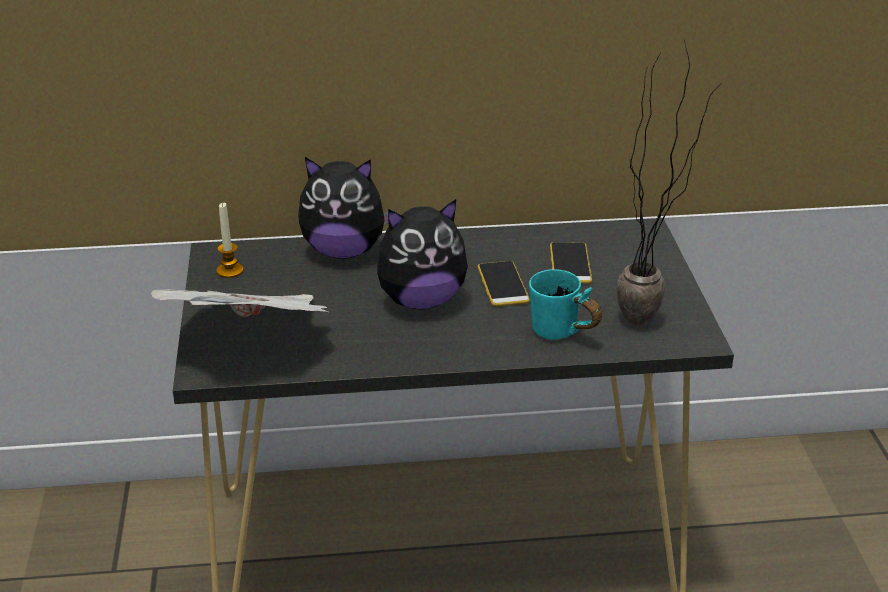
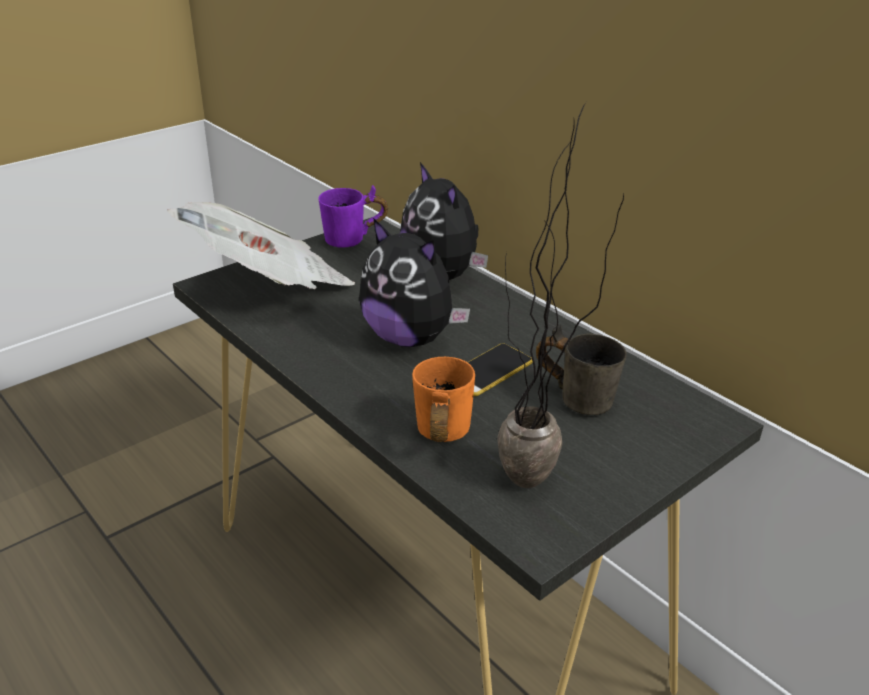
camera: 55 degrees right, 0 degrees up
candle [217,202,243,278] -> purple mug [318,185,388,248]
turquoise mug [529,269,602,340] -> orange mug [412,357,475,442]
phone [550,242,592,284] -> grey mug [536,325,627,415]

